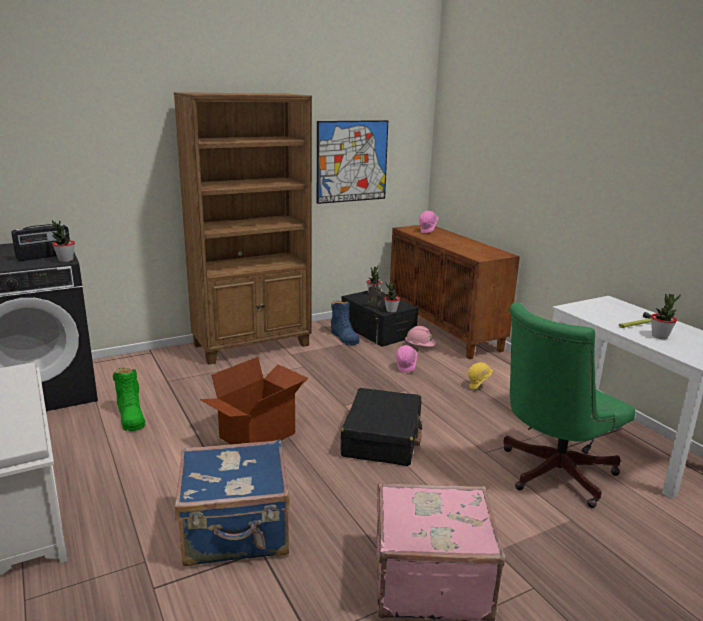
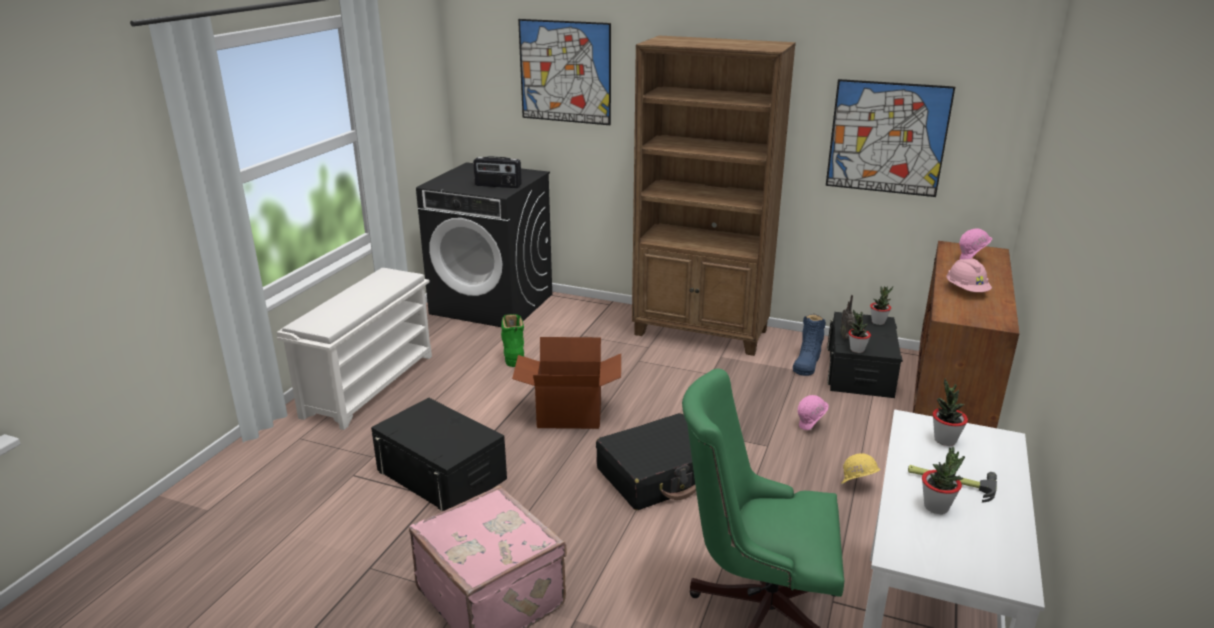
camera: 50 degrees right, 5 degrees up
potted plant [52,220,75,262] -> potted plant moved to [933,379,968,446]
green boot [113,368,145,431] -> green boot turned 150 degrees clockwise [501,314,524,367]
blue suitcase [175,439,290,567] -> black storage box [371,398,507,511]
pink hard hat [405,326,436,347] -> pink hard hat moved to [946,258,992,292]
none -> picture [518,19,611,125]

